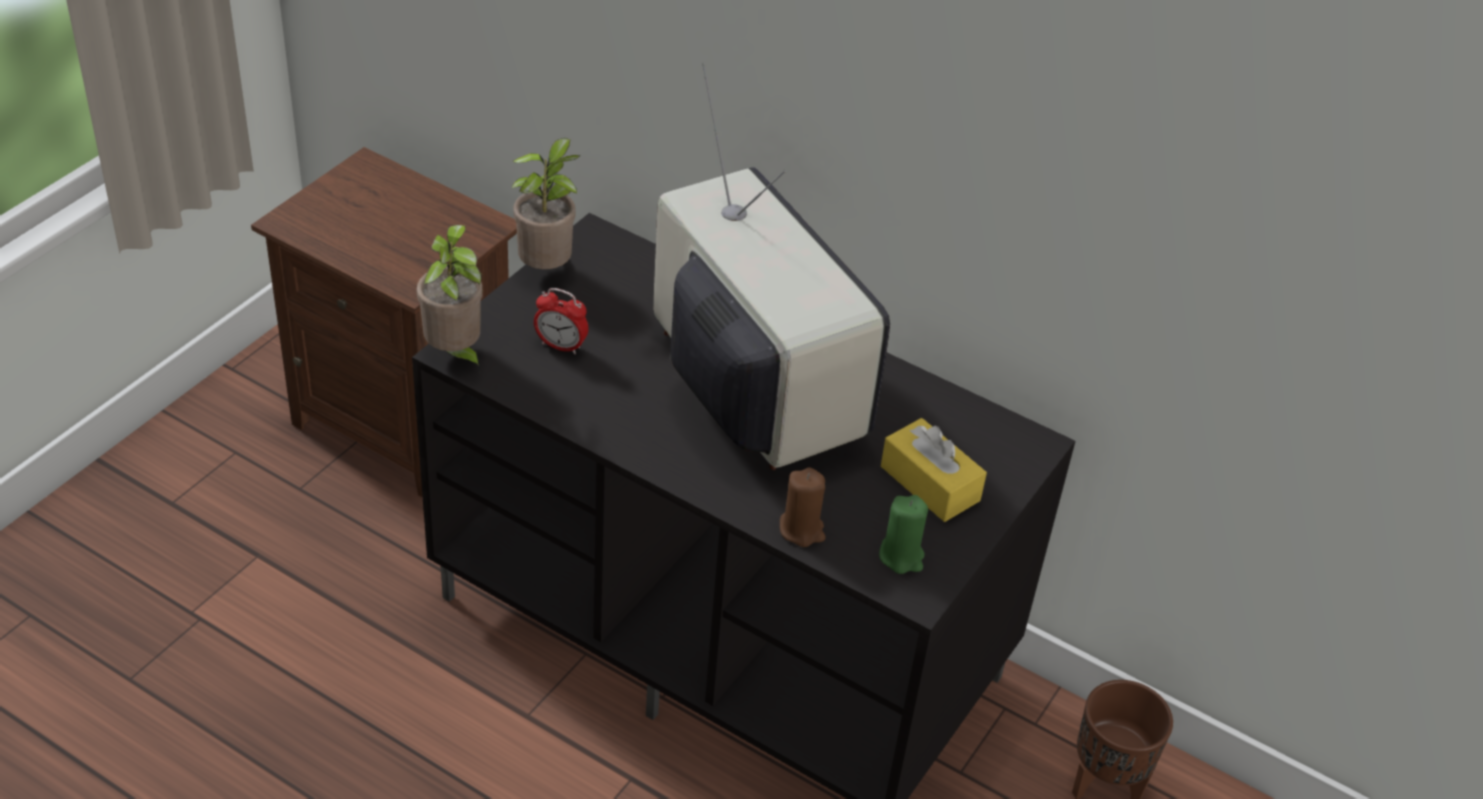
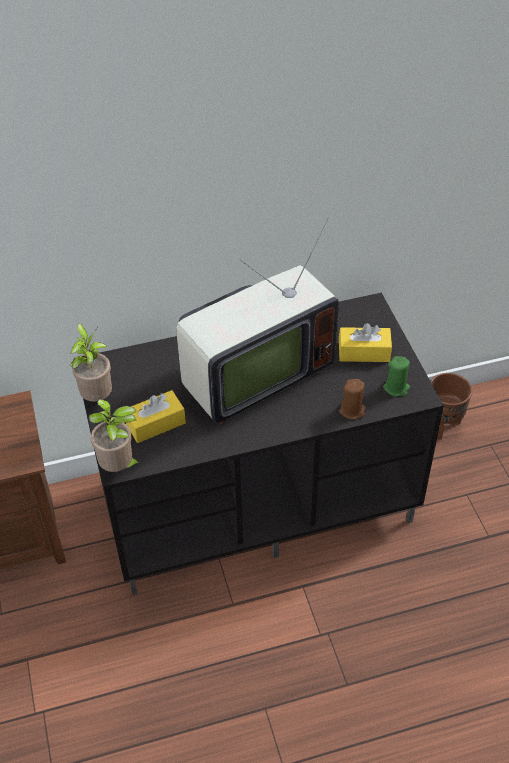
camera: 45 degrees left, 5 degrees up
alarm clock [534,288,589,354] -> yellow tissue box [126,390,186,443]
television [653,63,890,470] -> television turned 135 degrees clockwise [176,217,339,424]

